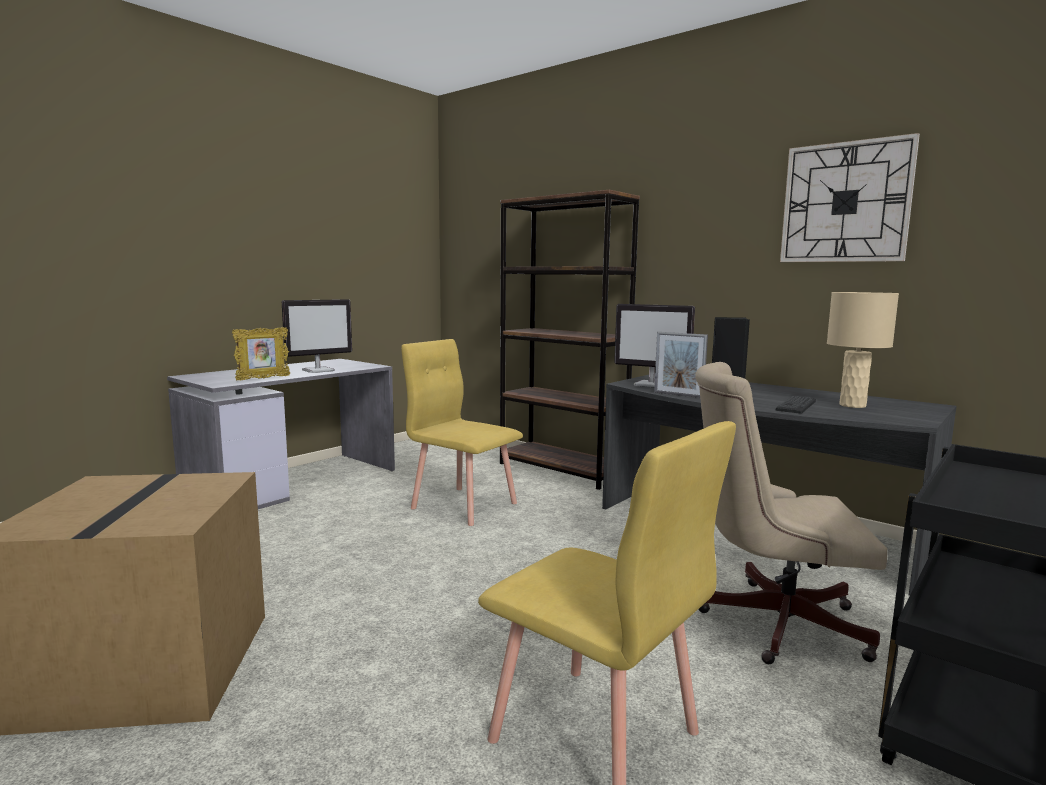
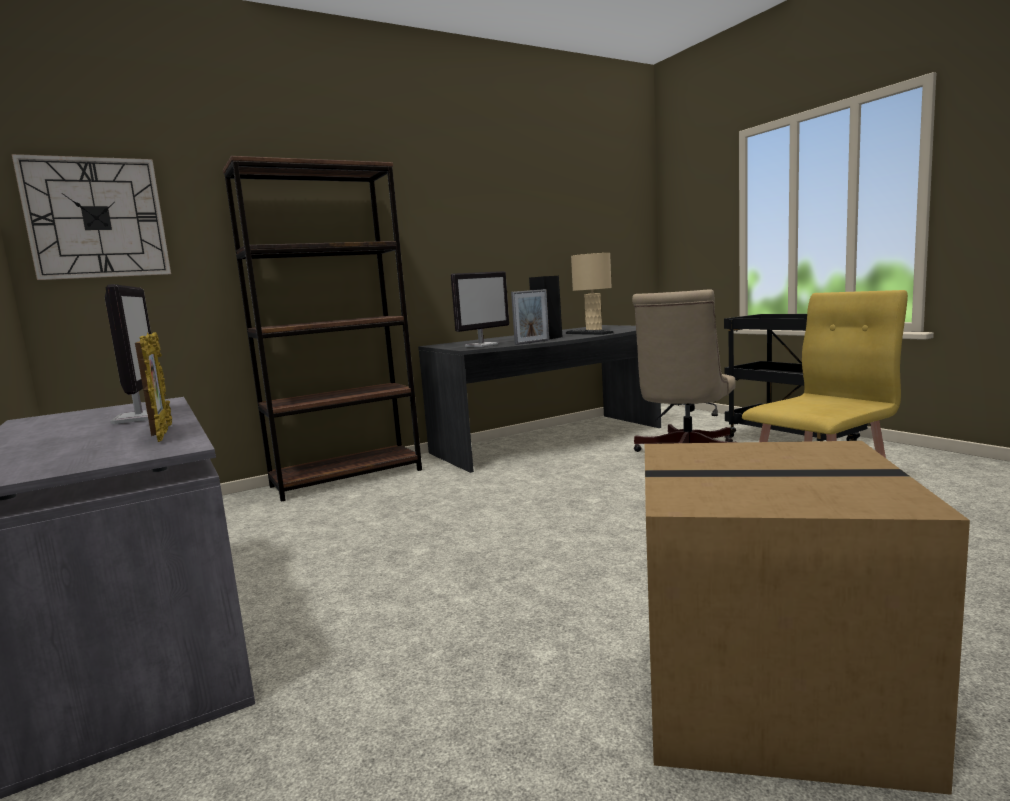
camera: 70 degrees left, 0 degrees up
yellow chair [401,339,523,526] -> none
wall clock [780,133,920,262] -> wall clock moved to [12,154,171,280]

